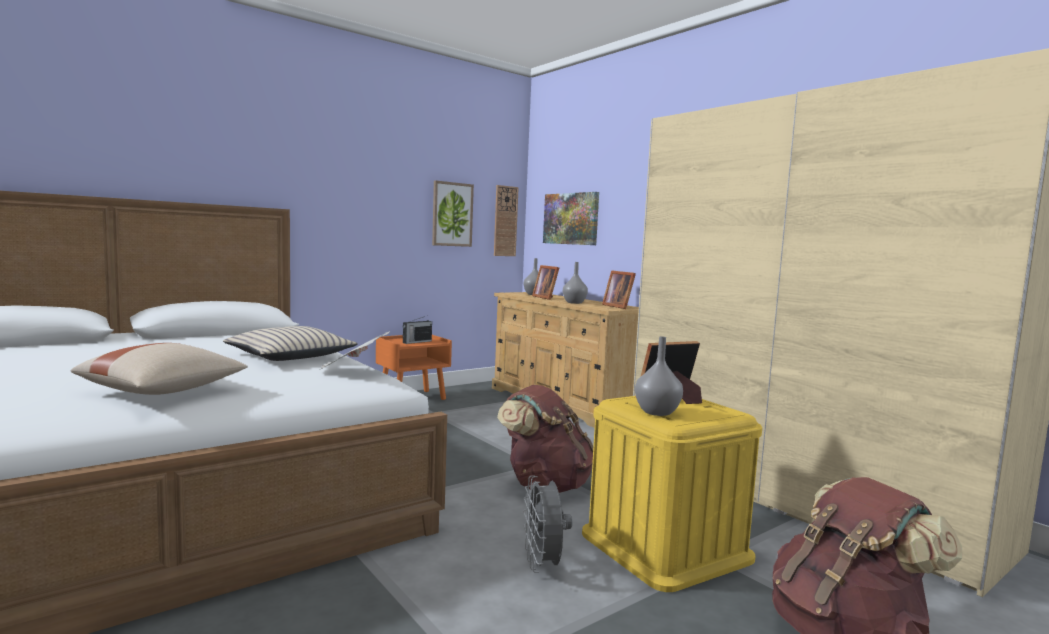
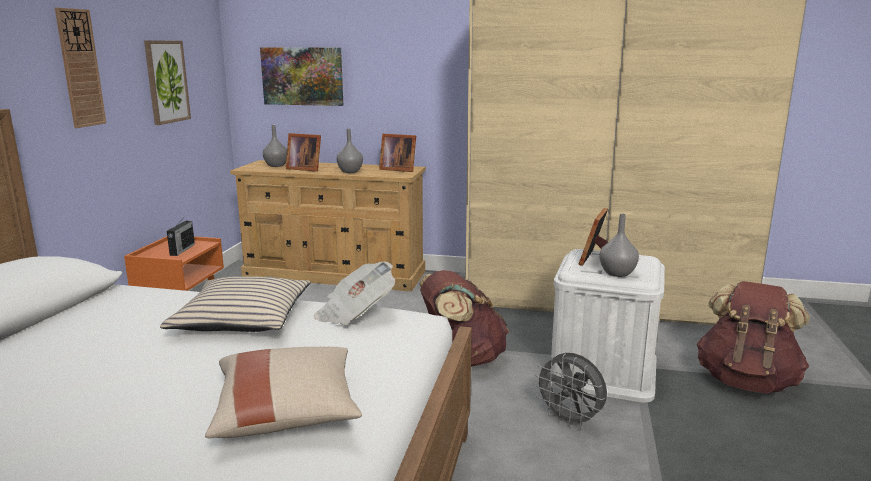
camera: 40 degrees left, 10 degrees up
wall clock [494,185,519,256] -> wall clock moved to [55,8,106,128]
yellow storage box [582,396,762,592] -> white storage box [550,249,665,403]

